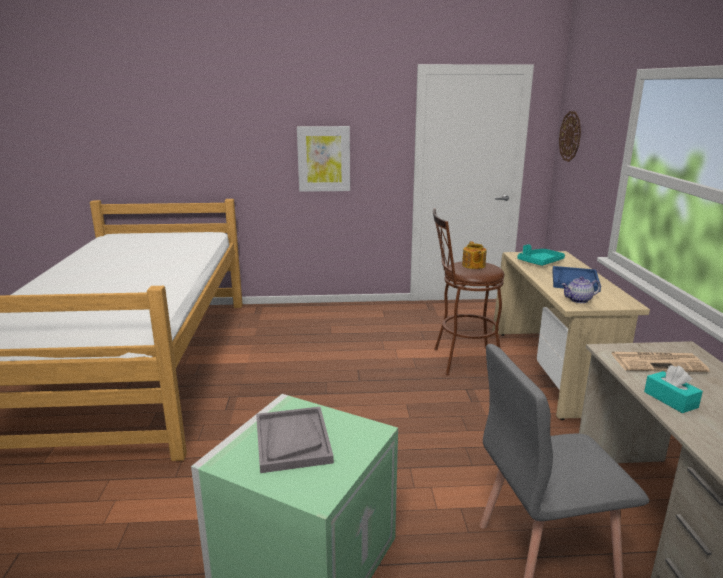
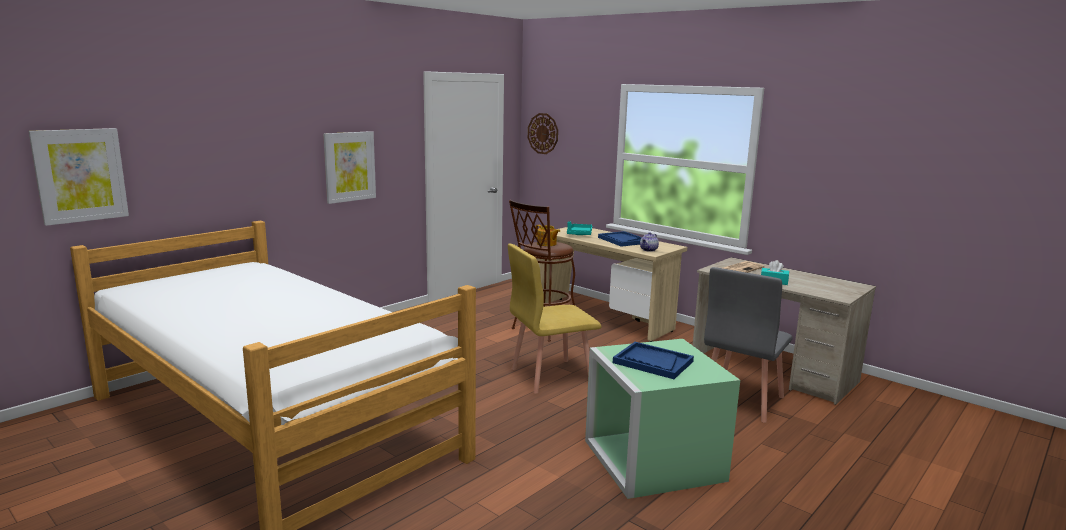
camera: 45 degrees left, 5 degrees down
grey tray [256,407,334,473] -> blue tray [613,342,694,379]
none -> picture [28,128,129,226]
none -> yellow chair [508,244,602,394]

